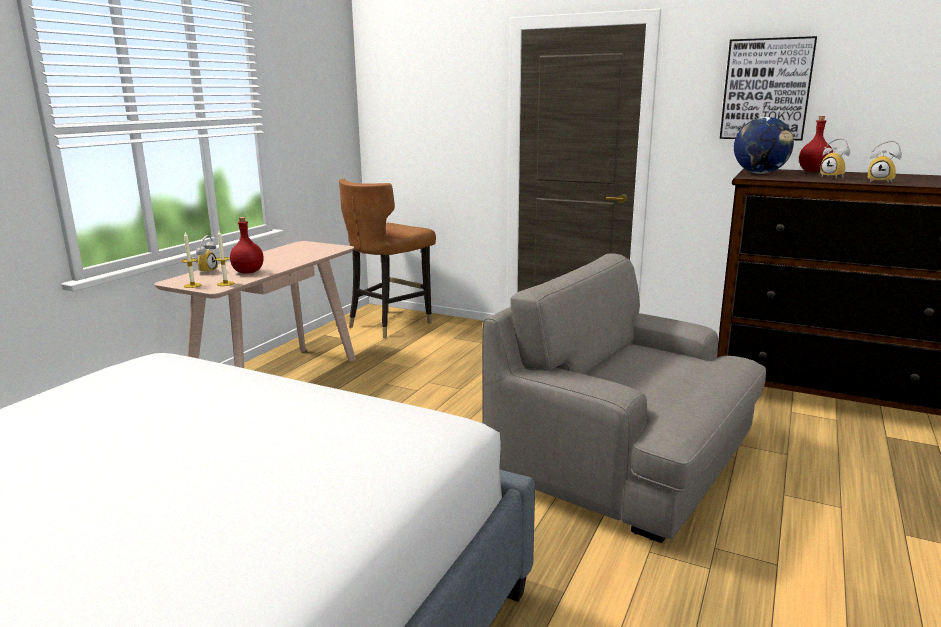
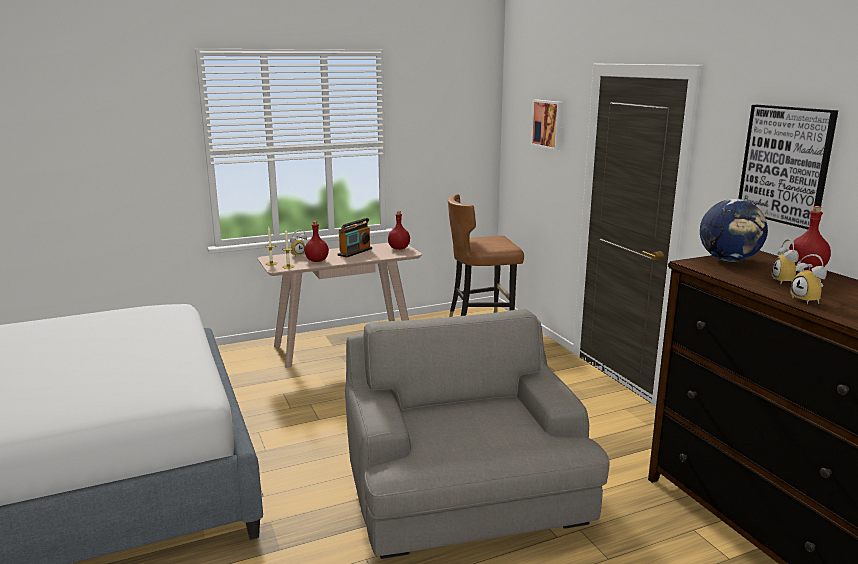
camera: 40 degrees right, 0 degrees up
none -> radio [338,218,372,258]
none -> red bottle [388,211,410,250]
none -> picture [531,100,563,150]

